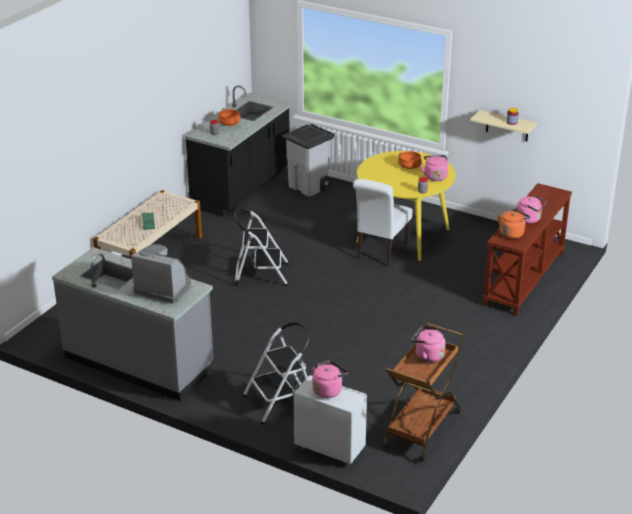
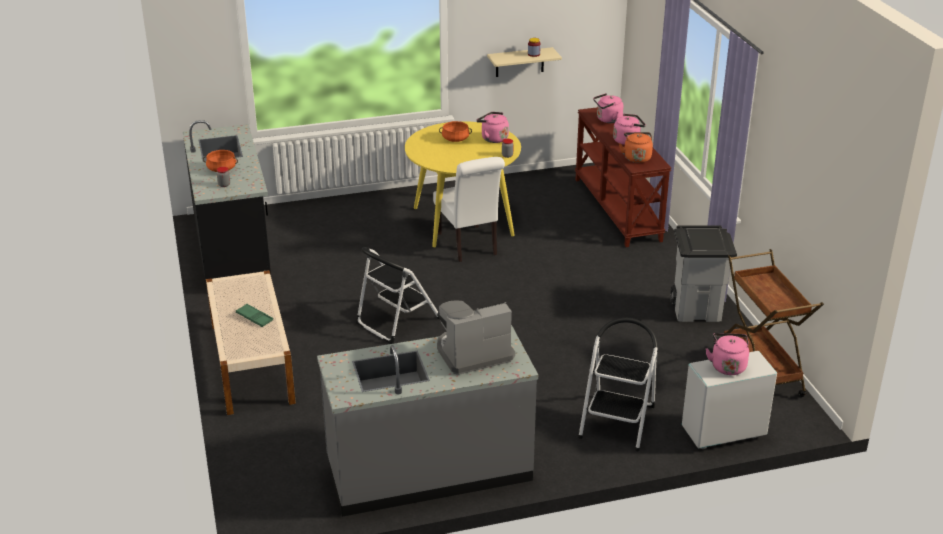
camera: 45 degrees left, 0 degrees up
grey trash can [282,124,335,197] -> grey trash can moved to [670,225,737,322]
pink kettle [411,326,446,362] -> pink kettle moved to [593,93,624,123]

